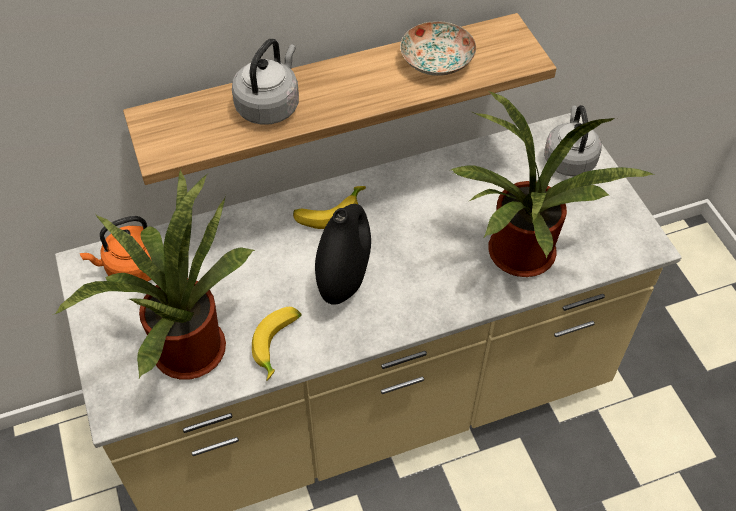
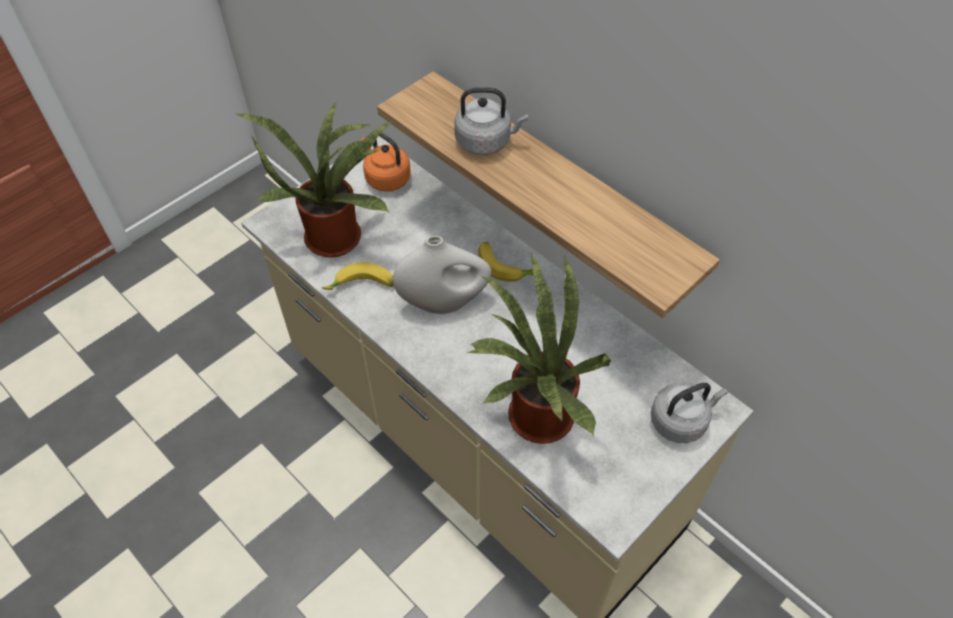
camera: 65 degrees right, 0 degrees up
black vase [315,204,371,305] -> white vase [393,236,492,314]
plate [400,21,476,76] -> none

